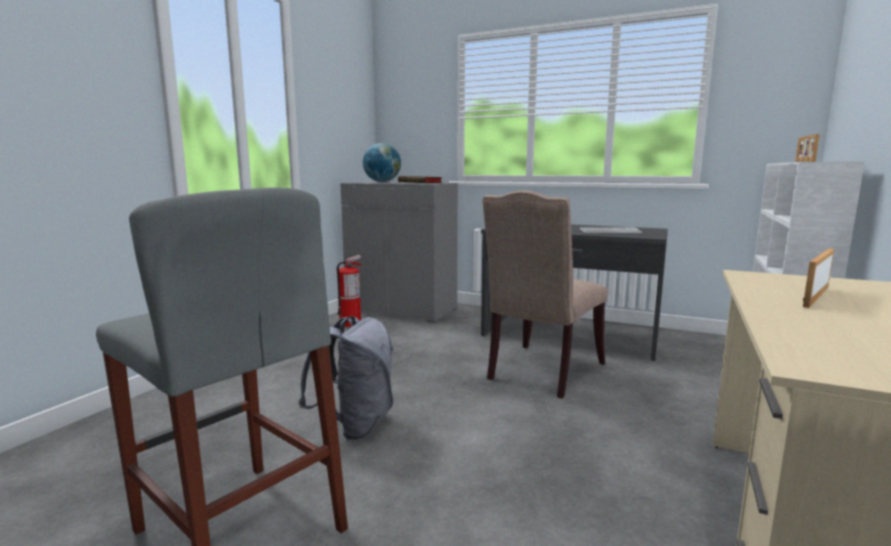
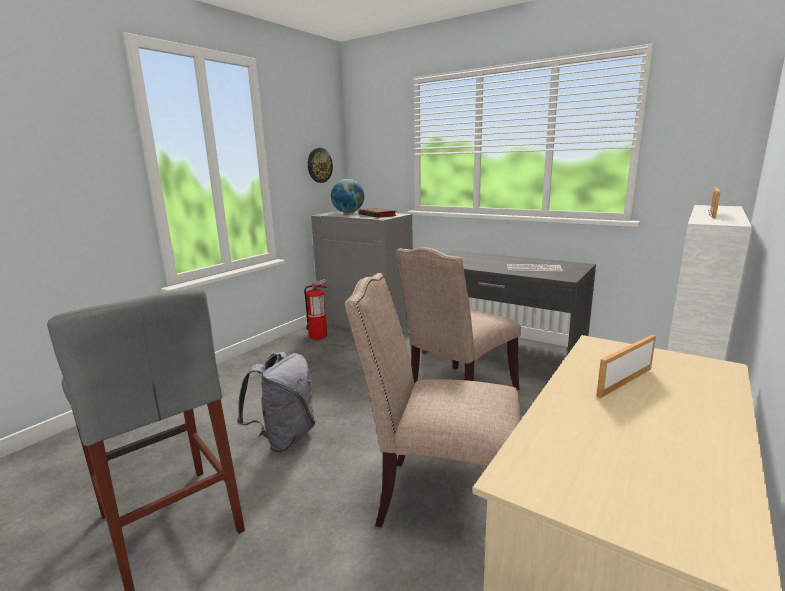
camera: 10 degrees right, 5 degrees up
none -> wall clock [308,148,333,183]
none -> beige chair [345,273,521,527]

